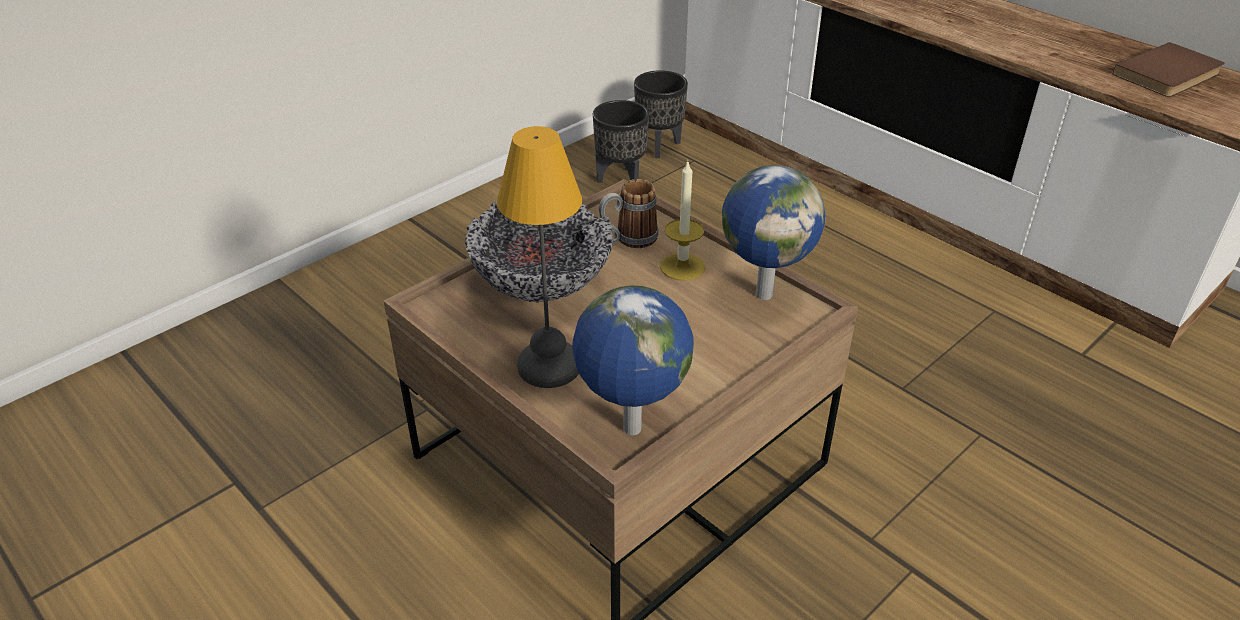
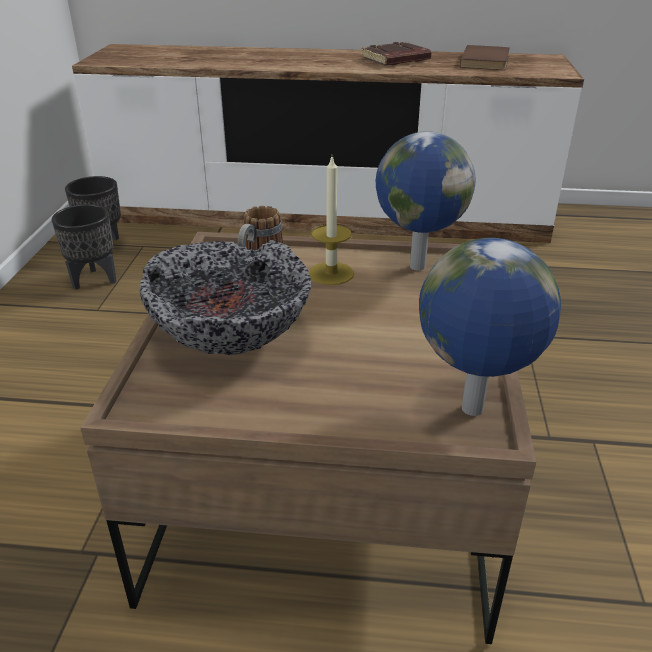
camera: 40 degrees left, 5 degrees down
table lamp [497,126,582,388] -> none
none -> brown book [362,42,432,66]

